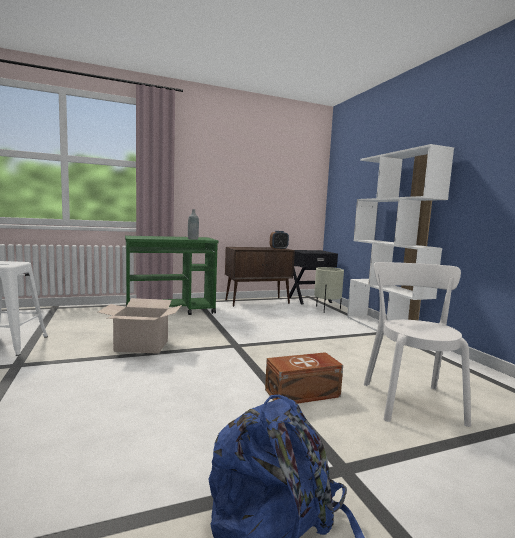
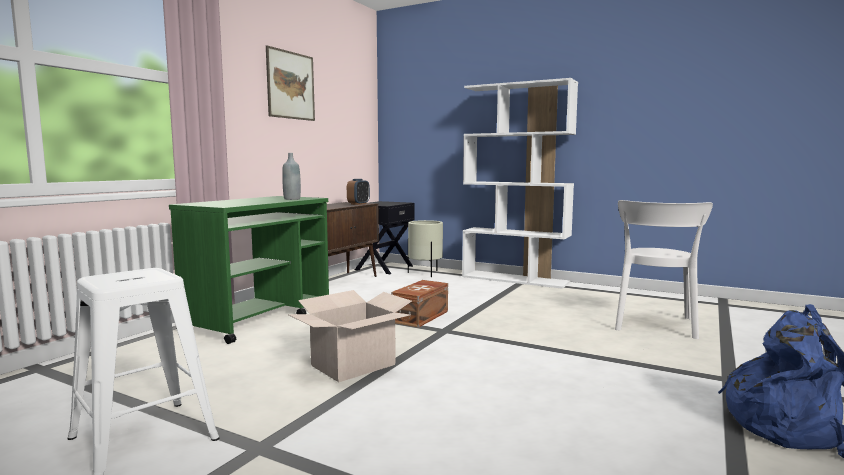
camera: 40 degrees left, 0 degrees up
brown storage box [265,352,343,404] -> brown storage box moved to [391,280,448,328]
white chair [364,262,471,427] -> white chair turned 120 degrees counterclockwise [615,200,713,339]
none -> picture [266,45,315,121]

